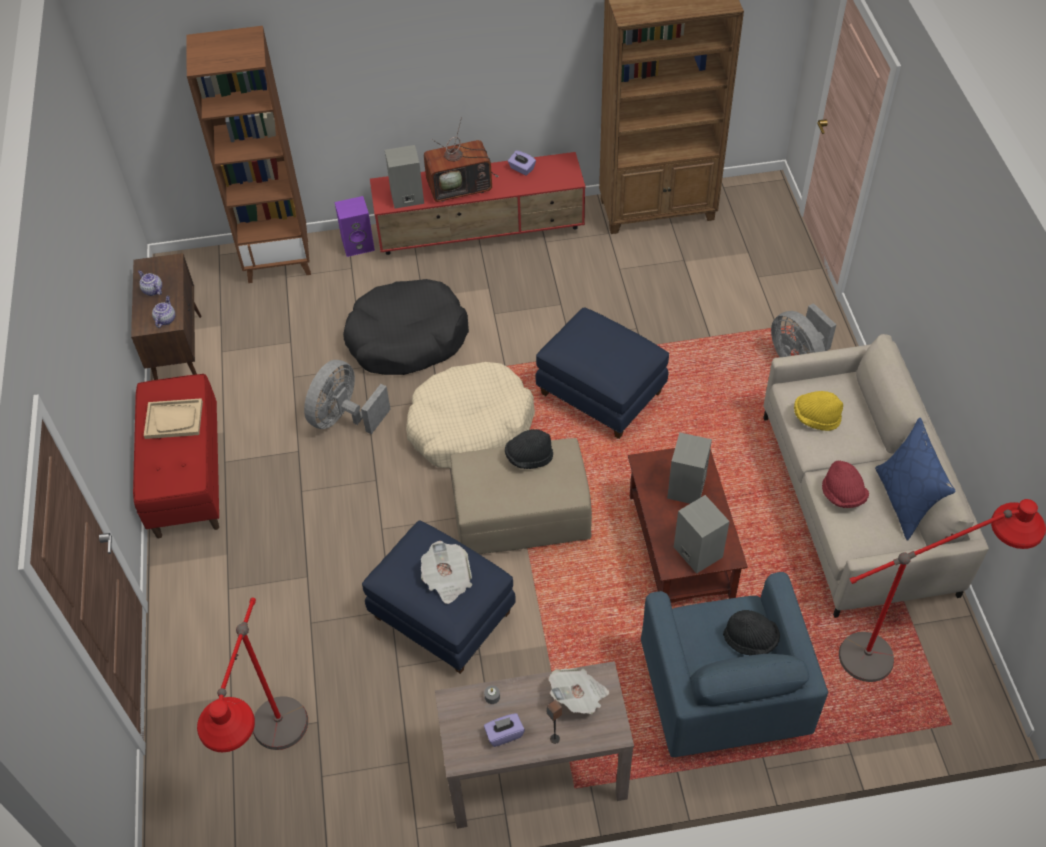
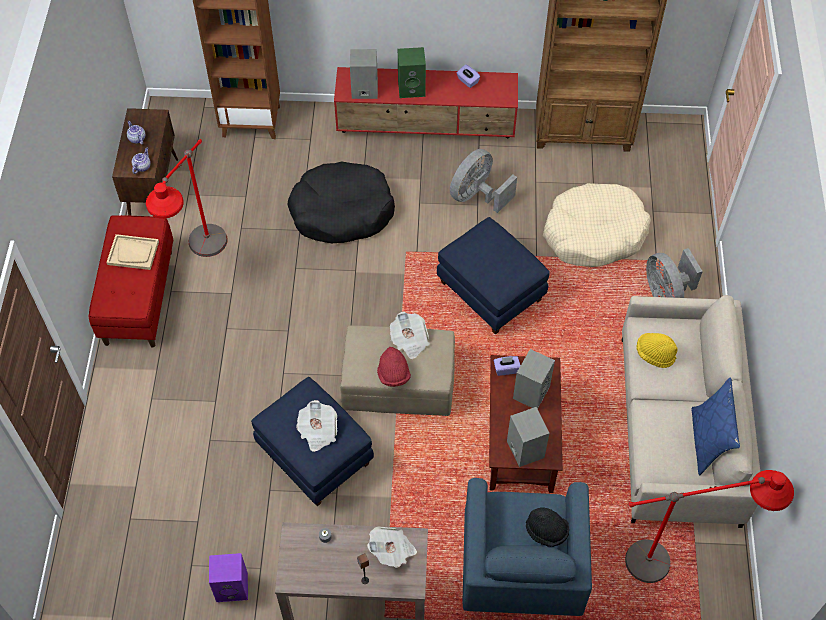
camera: 10 degrees right, 5 degrees up
red floor lamp [197,597,308,752] -> red floor lamp moved to [146,139,228,257]
grey fan [304,360,391,434] -> grey fan moved to [450,149,517,213]
purple speaker [335,196,375,257] -> purple speaker moved to [209,553,248,602]
beige dog bed [406,362,535,468] -> beige dog bed moved to [543,183,651,267]
television [424,117,498,202] -> green speaker [398,47,426,98]
purple tissue box [484,713,525,747] -> purple tissue box moved to [494,356,521,376]
black hat [505,429,553,469] -> newspaper [390,311,430,359]
red hat [822,461,869,508] -> red hat moved to [377,347,411,387]

